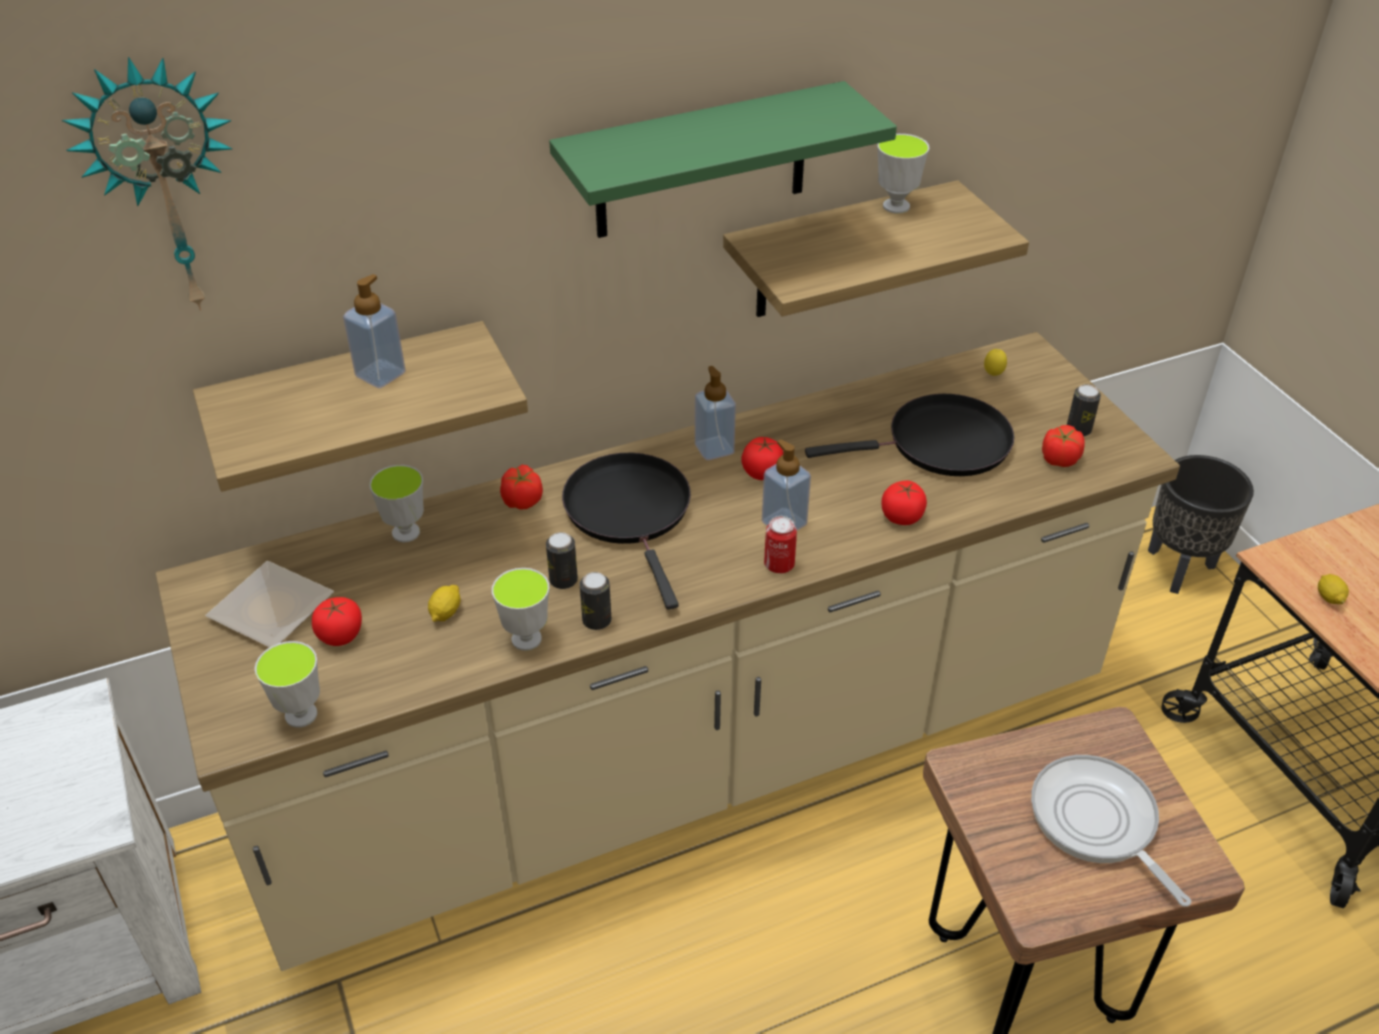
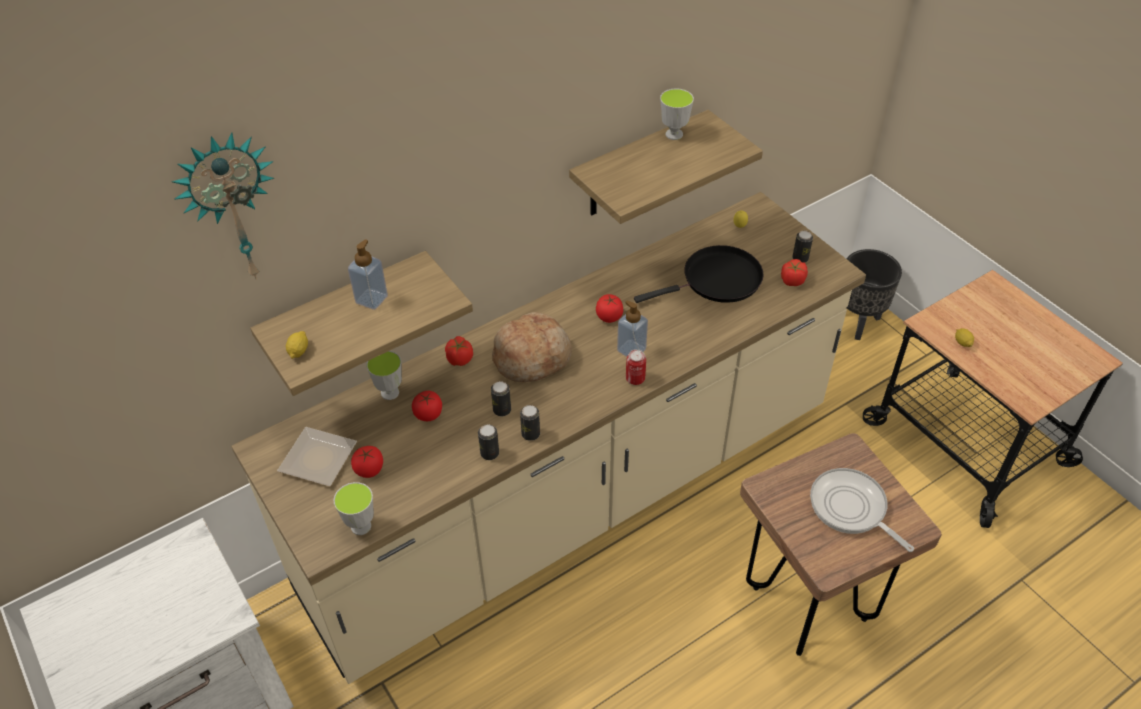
camera: 10 degrees left, 5 degrees up
lemon [428,585,461,622] -> lemon moved to [286,331,308,359]
cup [492,568,549,651] -> can [478,424,499,460]
green shelf [549,81,897,238] -> none
black frying pan [562,453,691,610] -> bread [492,312,572,382]
soap dispenser [695,366,736,460] -> none
tomato [881,481,927,525] -> tomato moved to [412,391,442,421]

